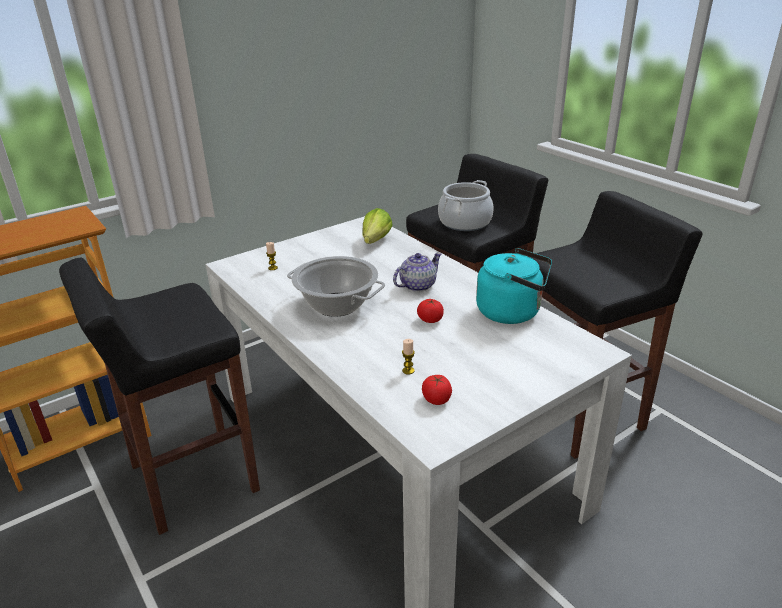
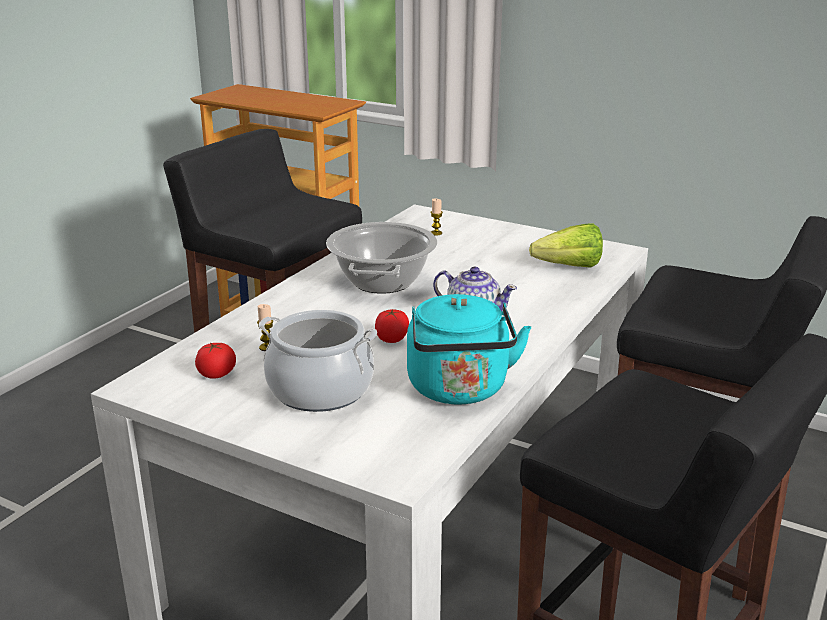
camera: 65 degrees right, 5 degrees down
cooking pot [438,180,494,231] -> cooking pot moved to [259,310,377,412]

